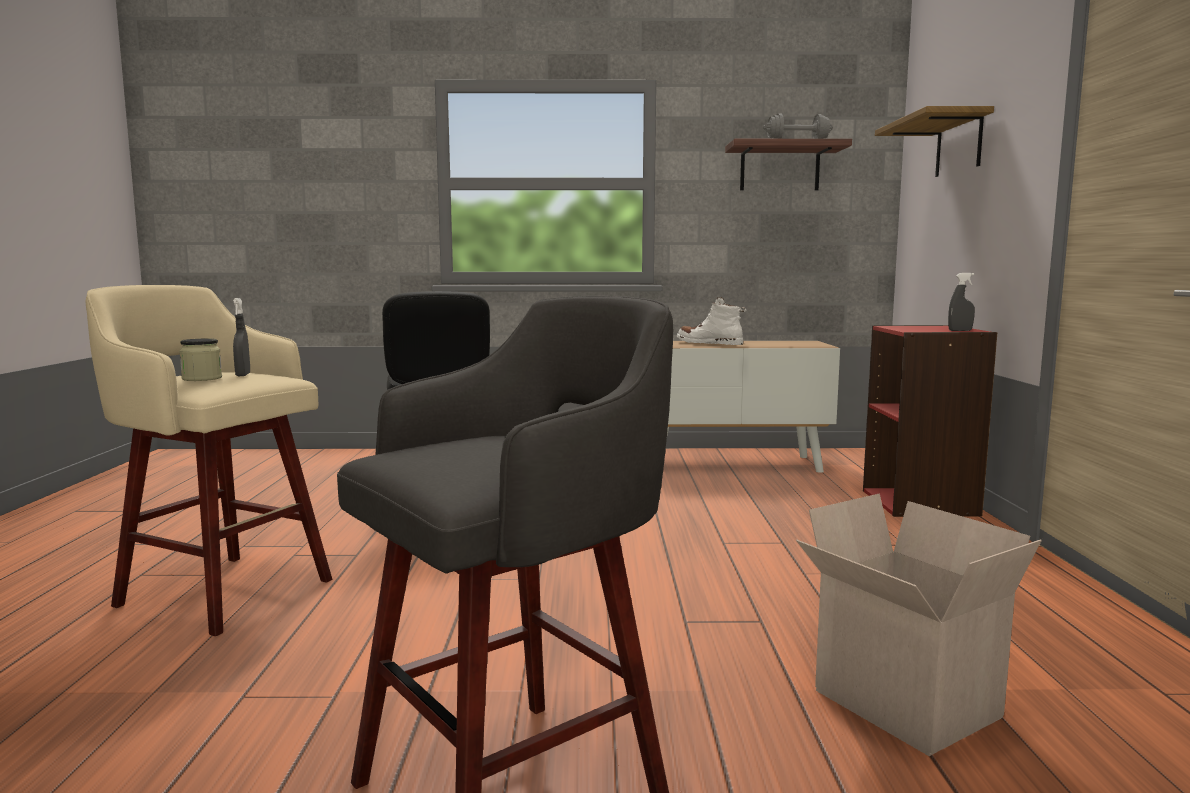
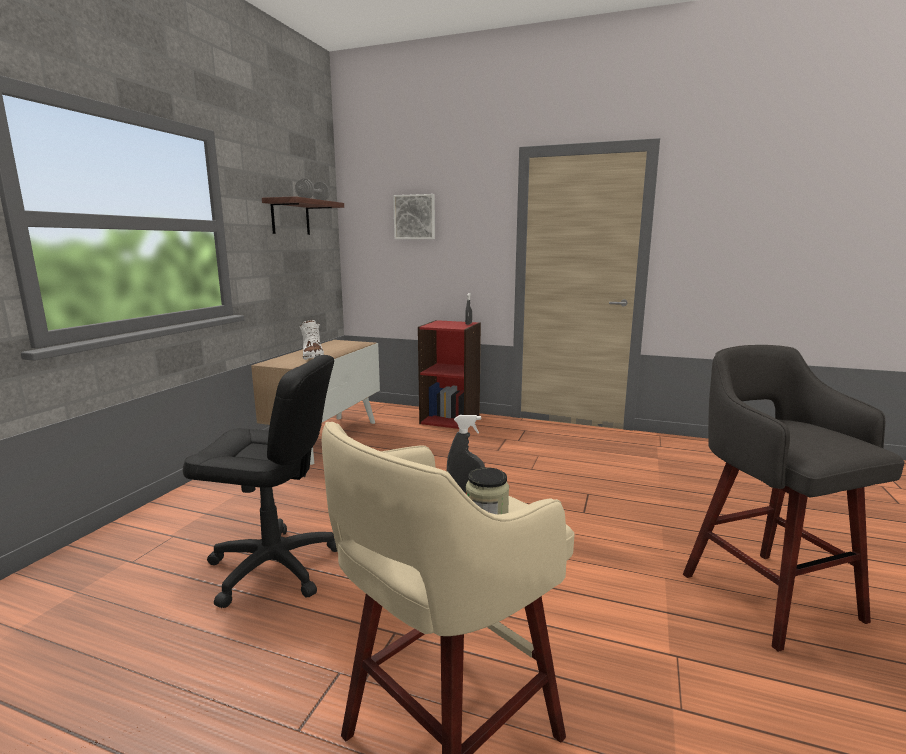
camera: 70 degrees left, 5 degrees up
white boot [677,297,747,345] -> white boot turned 75 degrees counterclockwise [300,320,324,360]
cardboard box [796,493,1042,756] -> none
shelf [875,106,994,177] -> picture [393,194,435,239]

